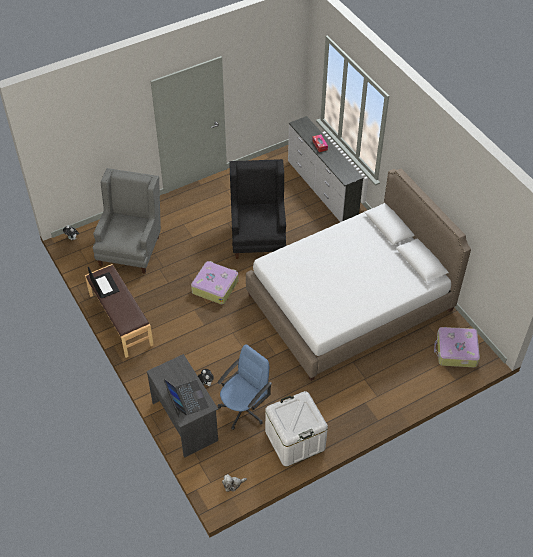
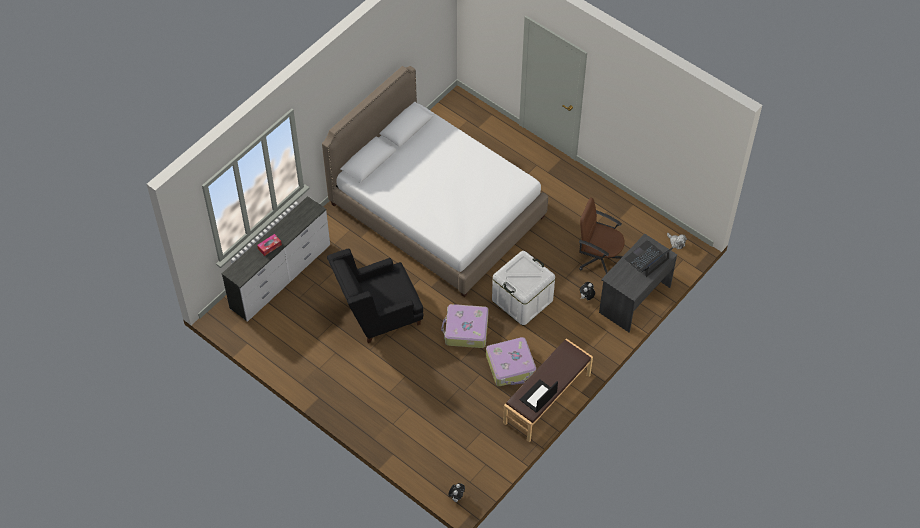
camera: 110 degrees left, 5 degrees up
grey armchair [93,168,161,274] -> none
blue office chair [217,344,272,430] -> brown office chair [579,197,625,274]
white storage box [265,391,328,467] -> white storage box moved to [492,251,555,325]
suitcase [434,327,480,367] -> suitcase moved to [486,337,536,386]

